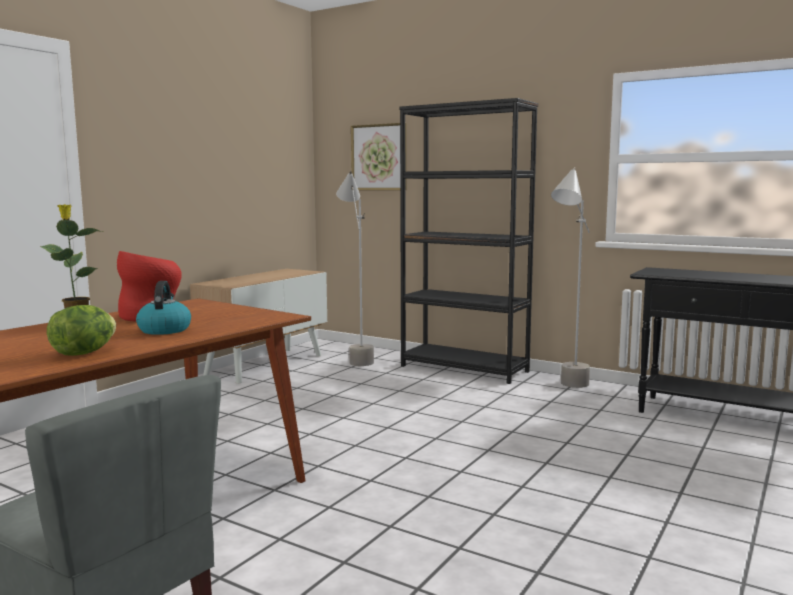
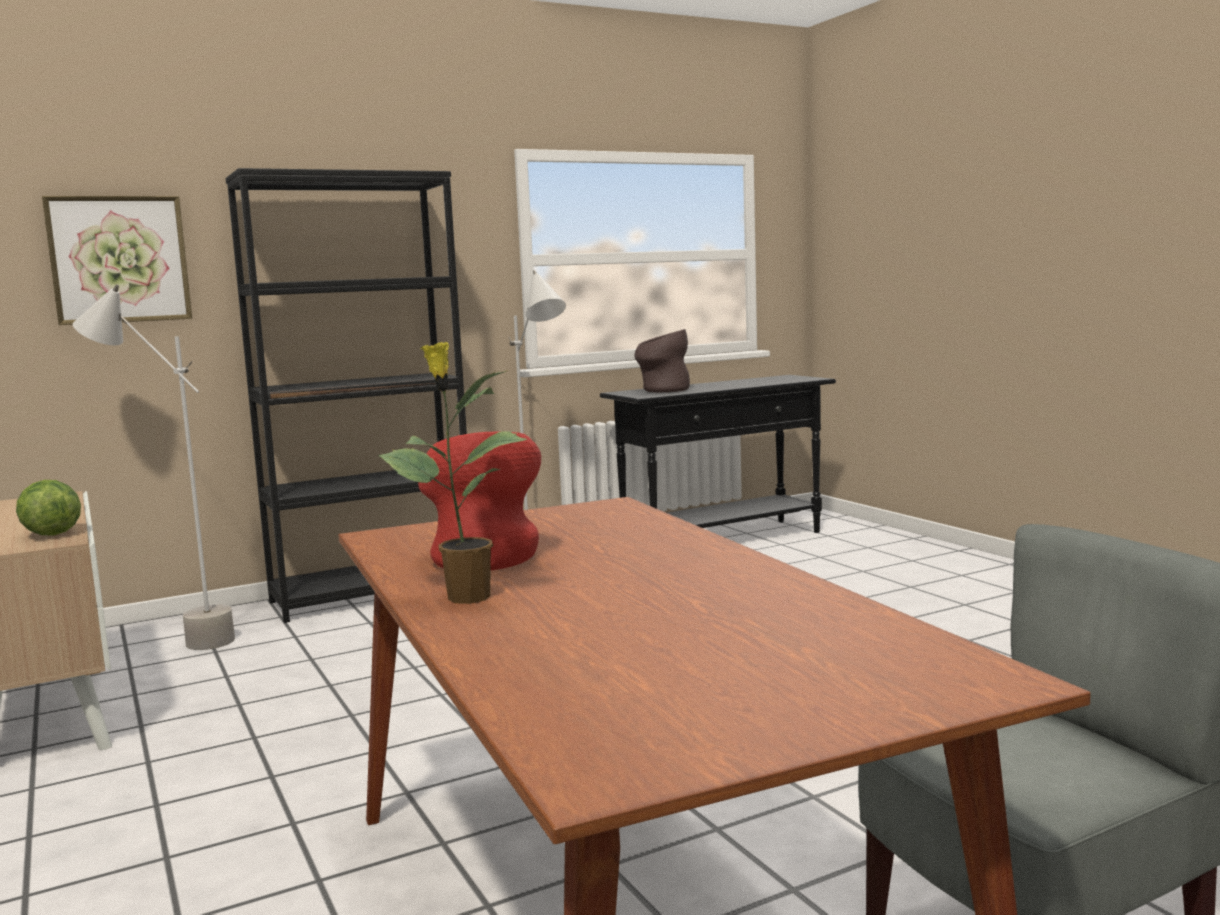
camera: 60 degrees left, 0 degrees up
lettuce [47,305,116,356] -> lettuce moved to [16,480,81,535]
kettle [136,281,191,335] -> none
none -> brown vase [634,329,690,392]

